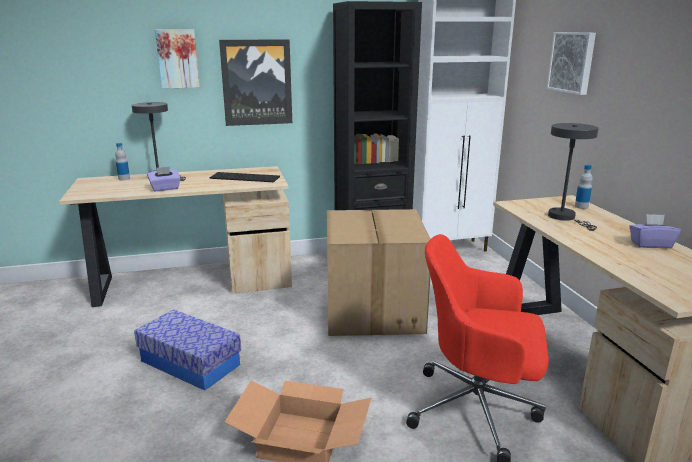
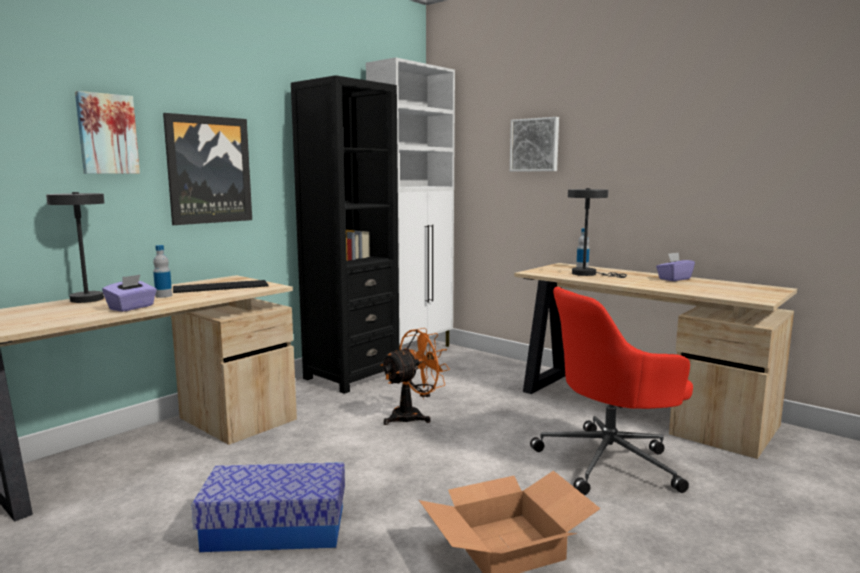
camera: 35 degrees left, 10 degrees down
bottle [115,143,130,180] -> bottle moved to [153,245,172,298]
cardboard box [327,209,430,336] -> orange fan [380,328,450,425]

